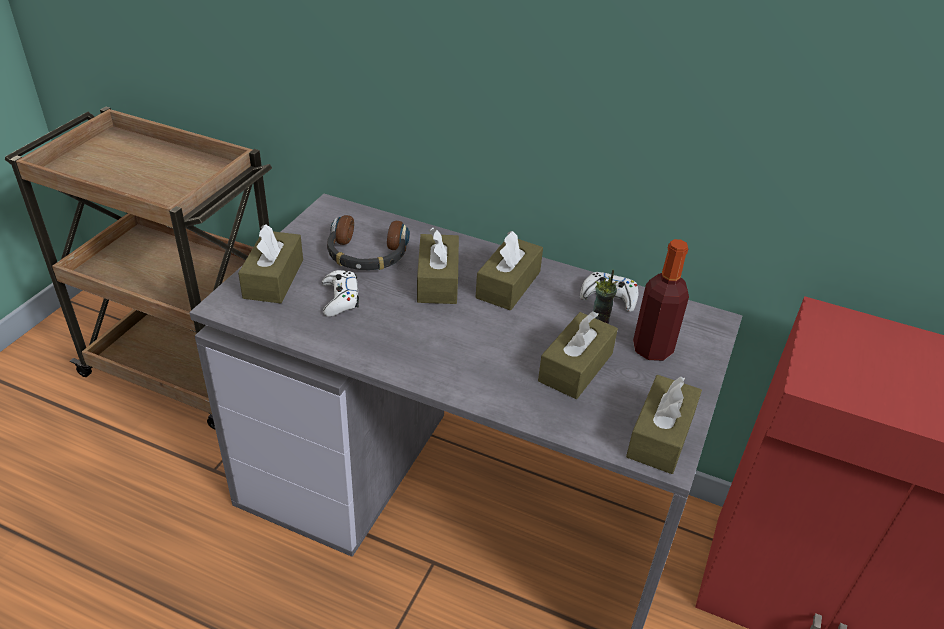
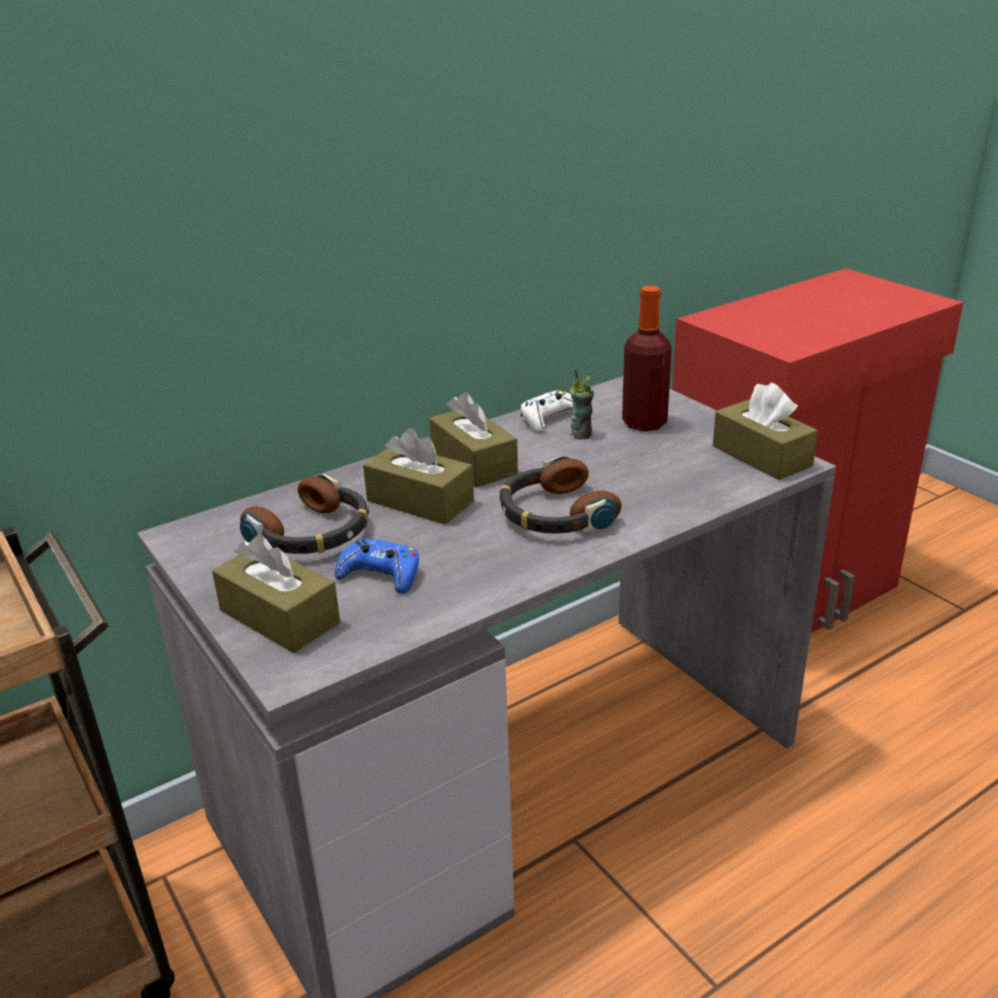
camera: 55 degrees left, 10 degrees down
white game controller [322,270,359,317] -> blue game controller [335,539,419,594]
brown tissue box [538,311,618,399] -> none
none -> headphones [500,455,622,534]

